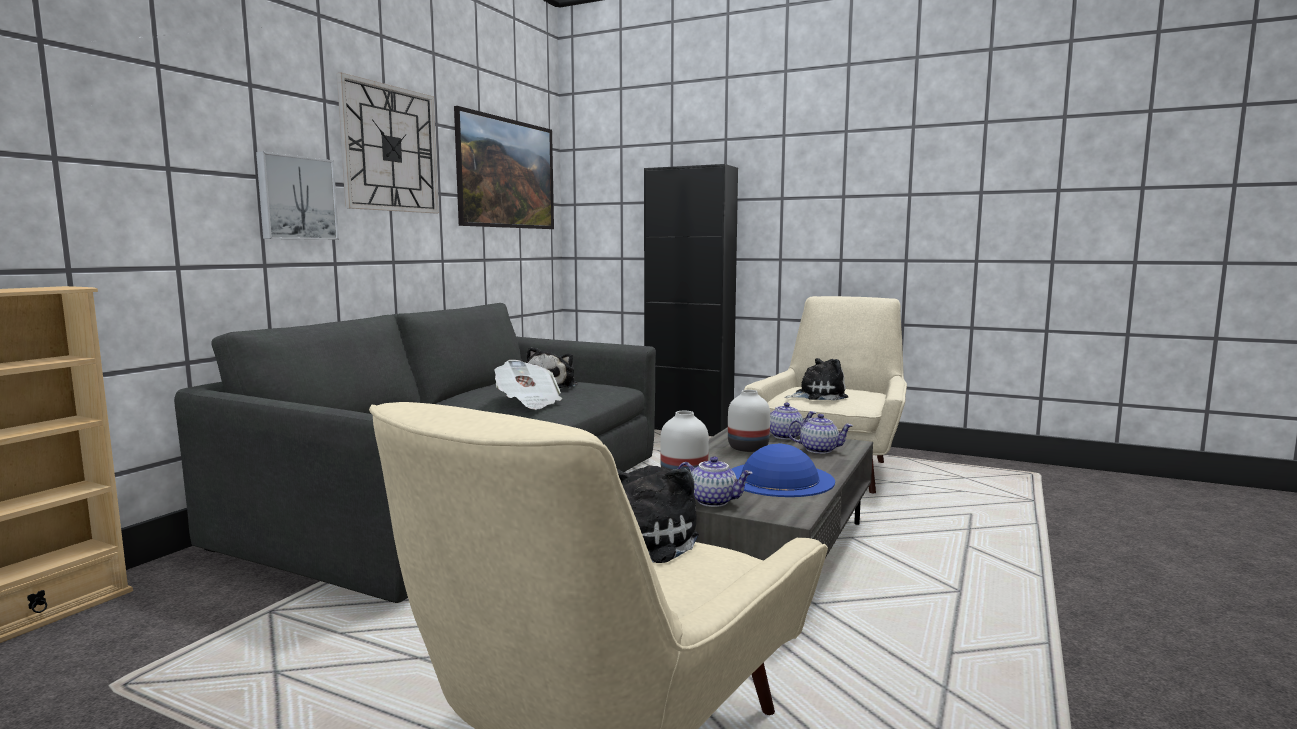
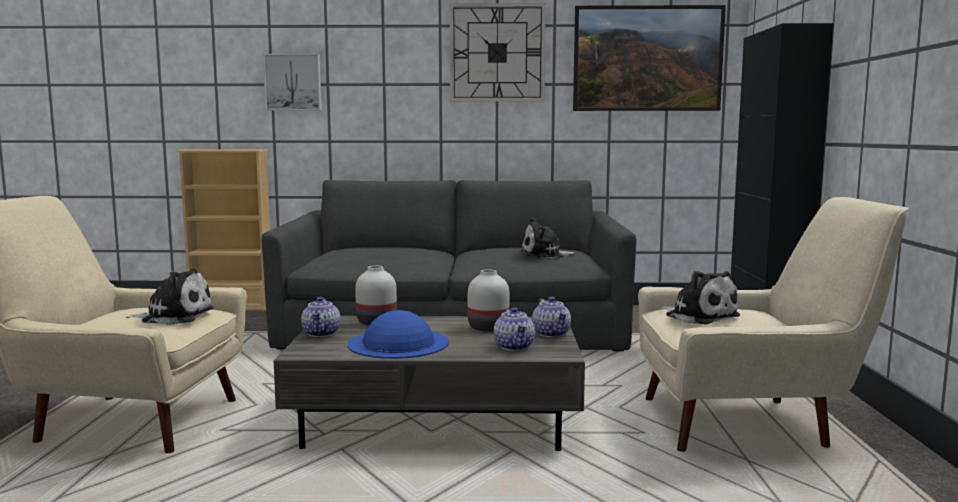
camera: 65 degrees right, 0 degrees up
picture [256,152,339,240] -> picture moved to [263,54,321,110]
newspaper [494,360,562,410] -> none

